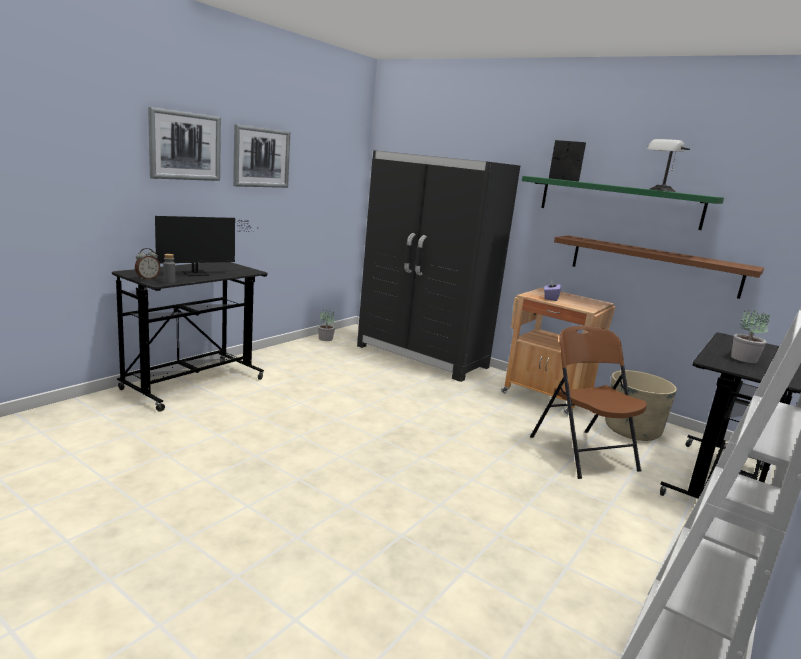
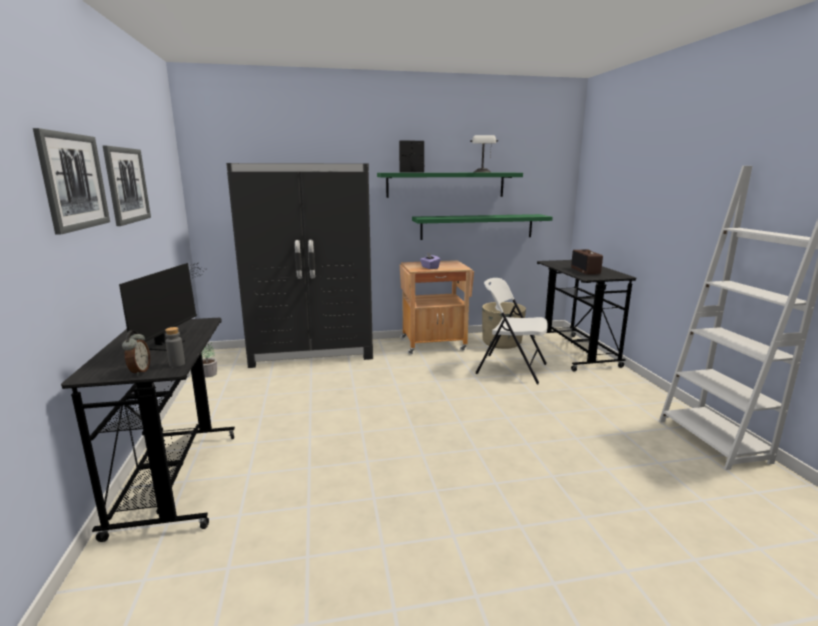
camera: 45 degrees left, 0 degrees up
brown chair [530,326,647,479] -> white chair [476,278,548,384]
brown shelf [554,235,764,299] -> green shelf [412,214,553,240]
potted plant [731,310,770,363] -> radio [571,249,603,275]

